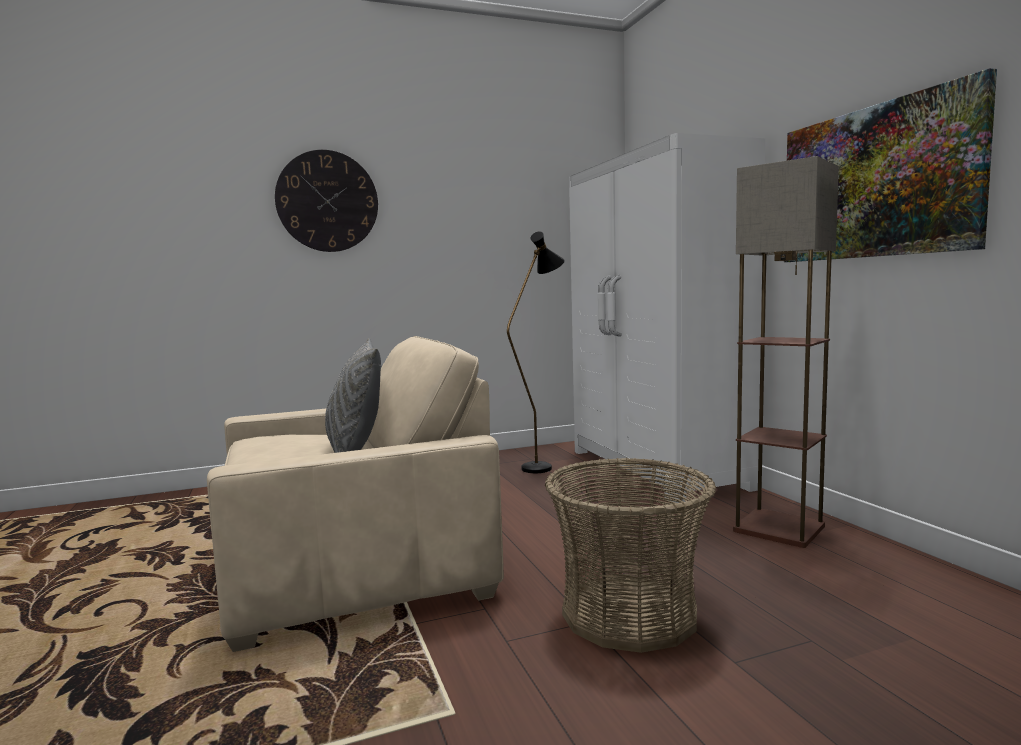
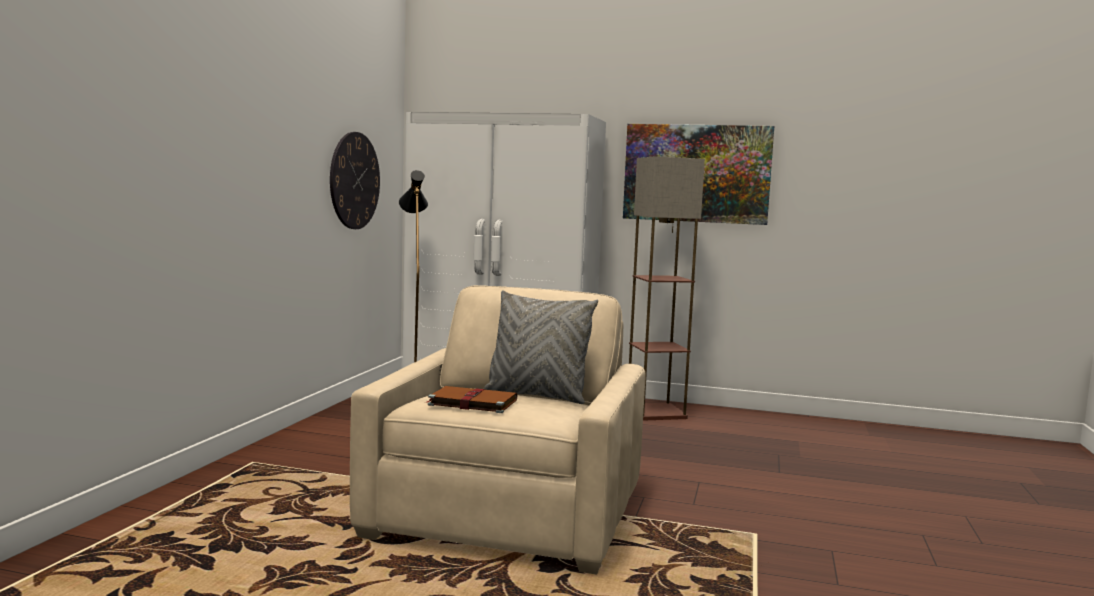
camera: 55 degrees left, 0 degrees up
wall clock [275,150,378,252] -> wall clock moved to [330,132,380,229]
basket [545,458,716,653] -> none
none -> brown book [427,386,518,413]

